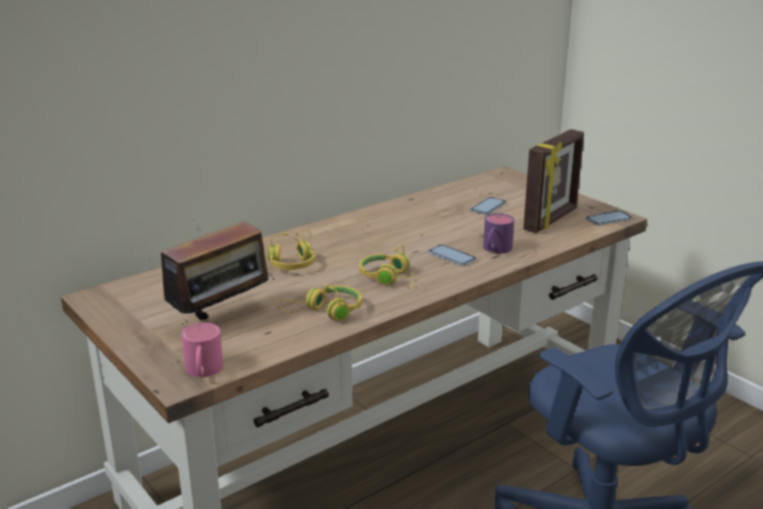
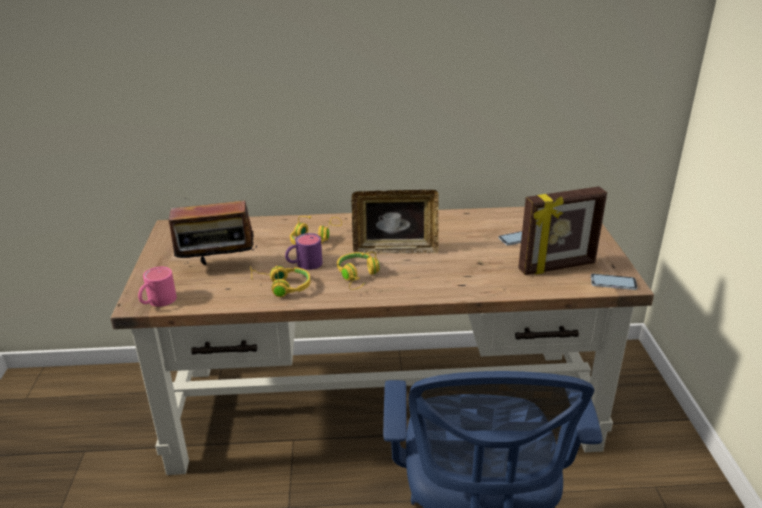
camera: 35 degrees right, 5 degrees up
phone [428,244,477,266] -> none
purple mug [483,213,514,254] -> purple mug moved to [285,233,322,270]
none -> picture frame [351,190,439,254]

